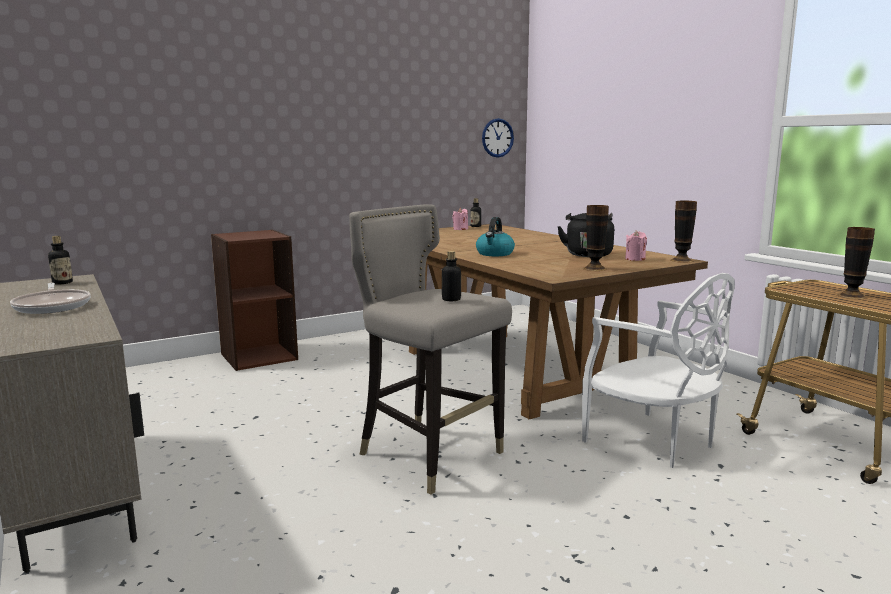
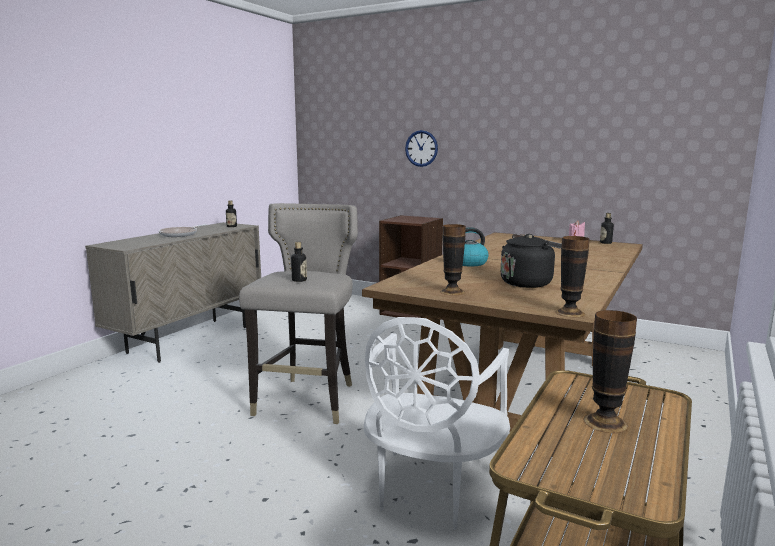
camera: 60 degrees right, 0 degrees up
wall clock [482,118,514,157] -> wall clock moved to [405,130,438,167]
pink candle [625,230,647,261] -> none

